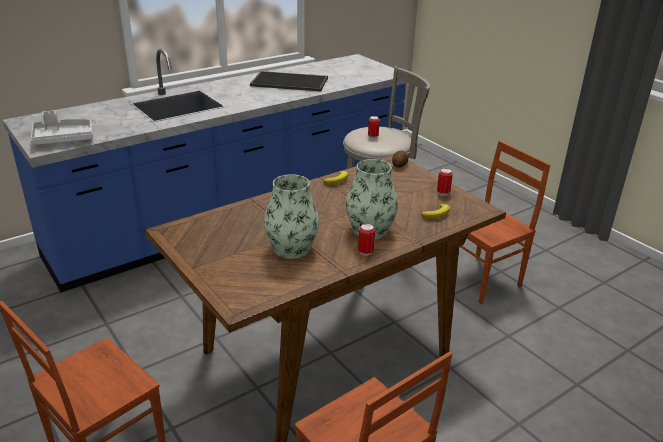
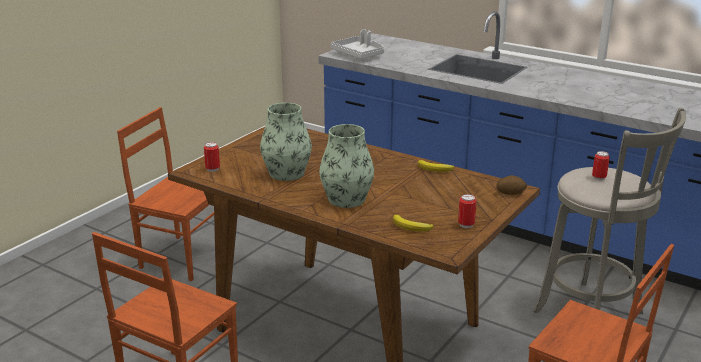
camera: 70 degrees right, 5 degrees down
tray [250,71,328,91] -> none
can [358,223,375,256] -> can moved to [204,142,220,172]

